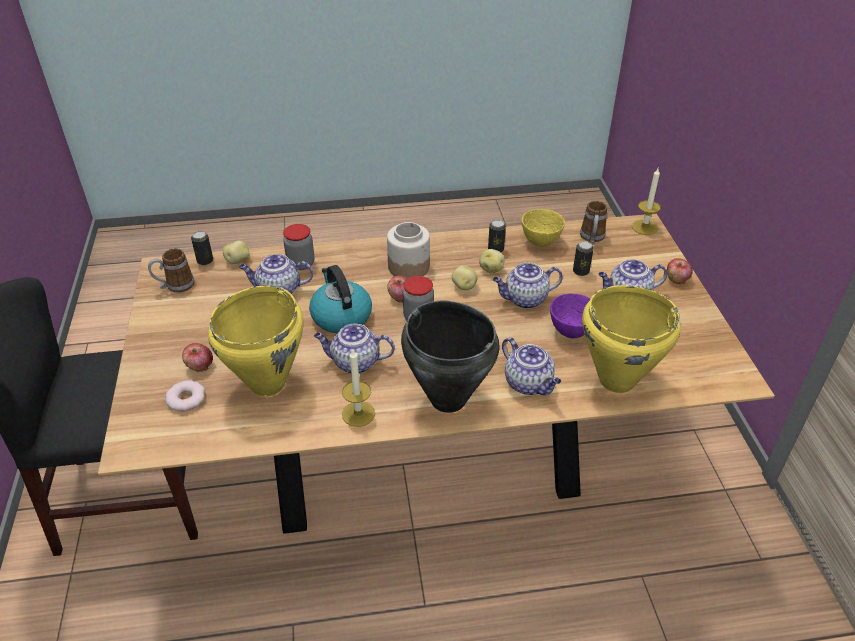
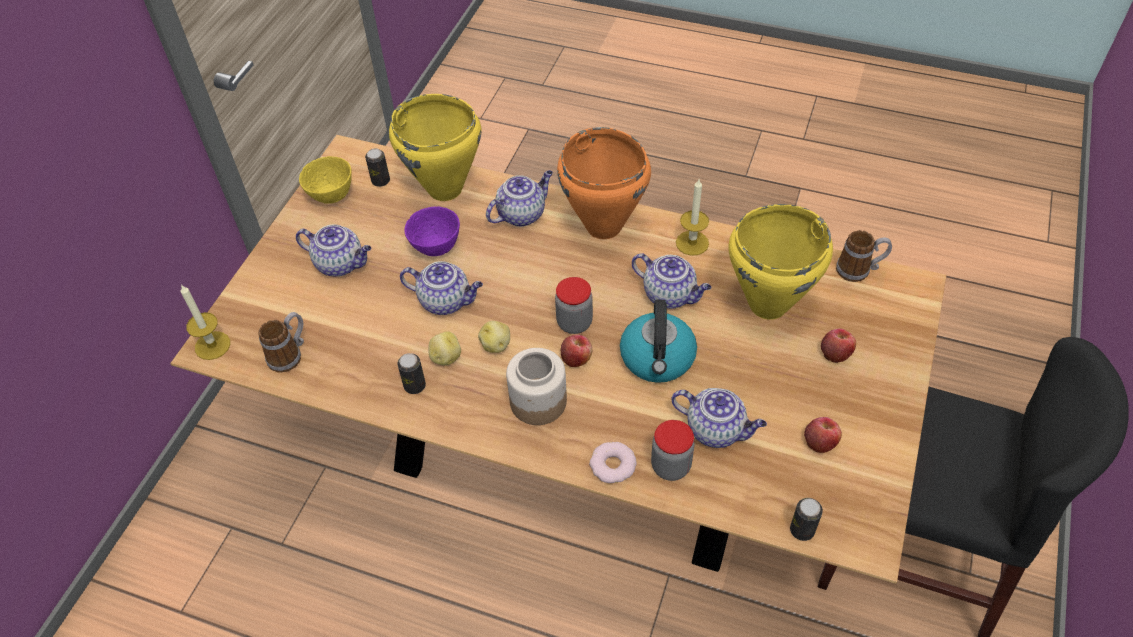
camera: 150 degrees left, 10 degrees up
mug [148,248,195,293] -> mug moved to [836,230,892,282]
donut [165,380,205,411] -> donut moved to [589,442,637,483]
potato [223,241,250,264] -> none
black cooking pot [401,300,500,413] -> orange cooking pot [557,127,651,239]
teapot [502,337,561,395] -> teapot turned 60 degrees clockwise [486,170,553,227]
yellow bowl [522,209,565,247] -> yellow bowl moved to [299,156,352,204]
can [573,241,594,276] -> can moved to [365,148,390,187]
apple [667,258,693,284] -> apple moved to [804,417,842,453]

